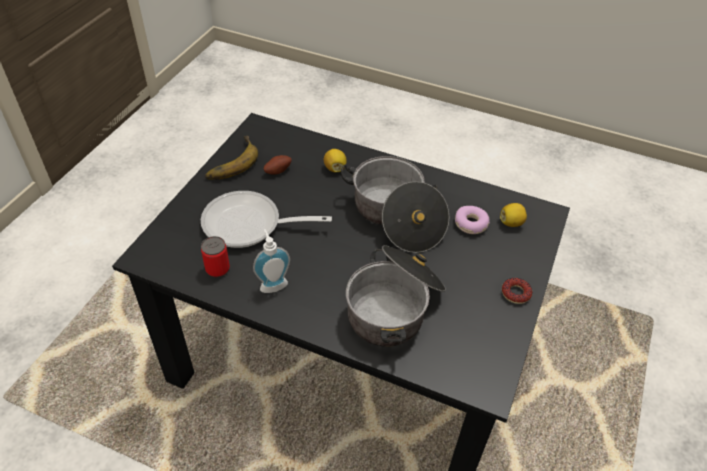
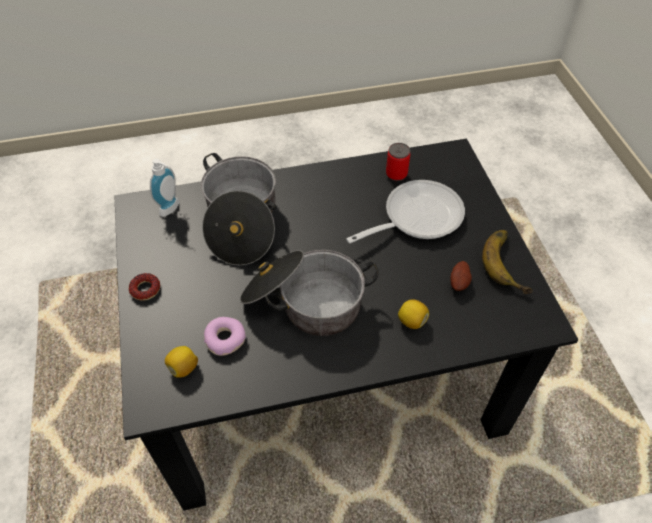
camera: 145 degrees right, 5 degrees up
soap dispenser [253,229,290,293] -> soap dispenser moved to [150,158,179,217]

